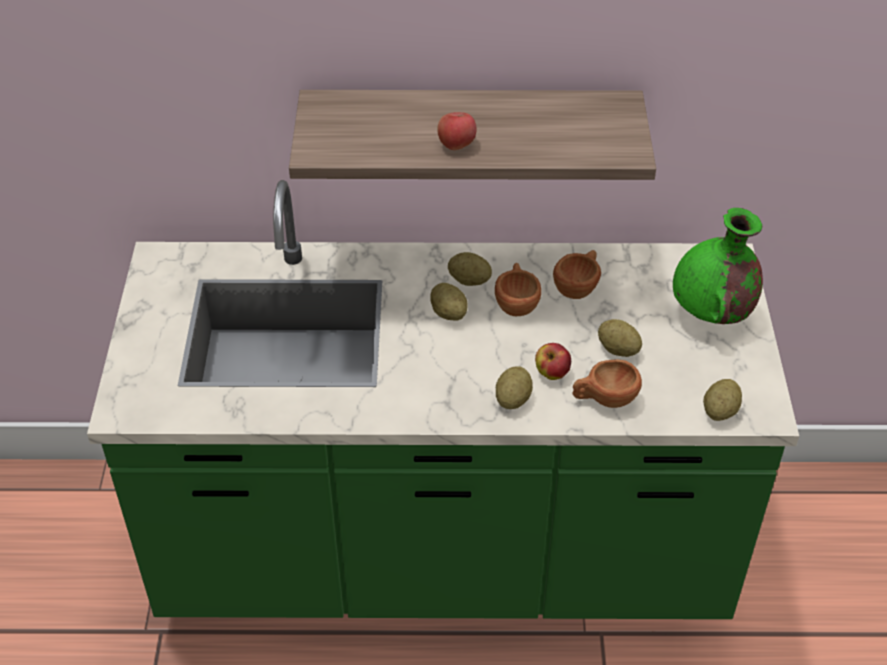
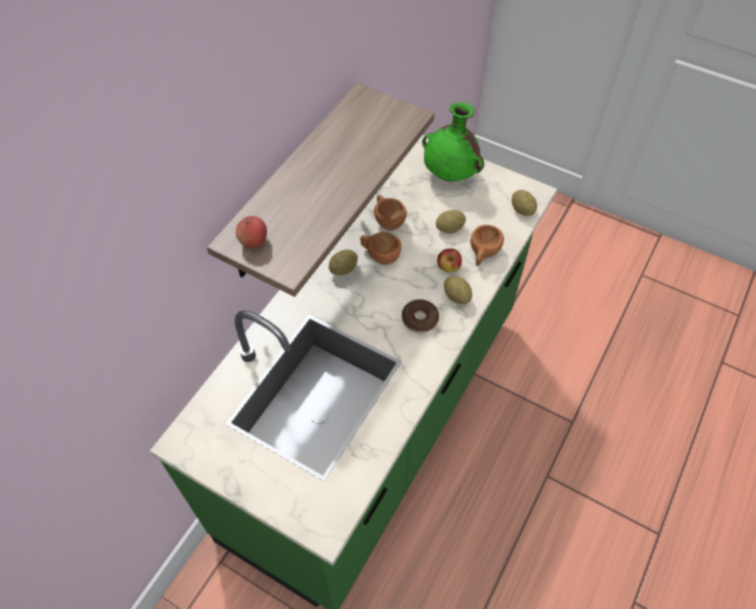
camera: 60 degrees left, 10 degrees up
potato [430,283,468,321] -> none
apple [437,112,477,150] -> apple moved to [236,216,267,248]
none -> donut [402,299,439,333]

